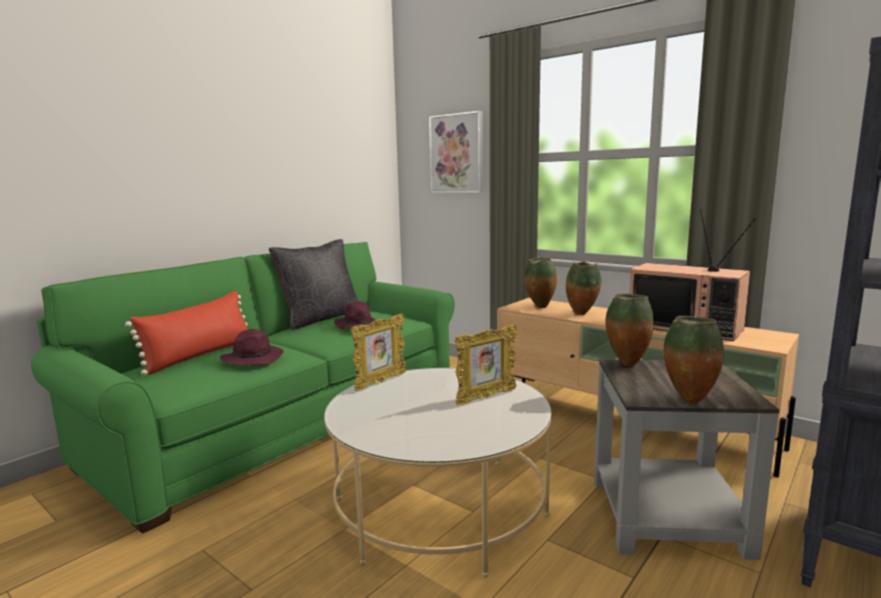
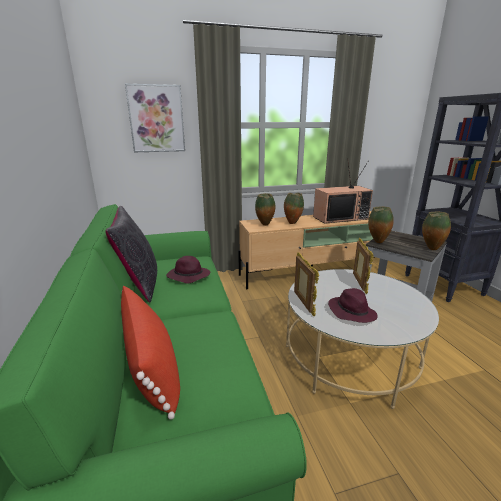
camera: 55 degrees left, 10 degrees up
purple hat [220,329,284,365] -> purple hat moved to [328,288,378,323]

